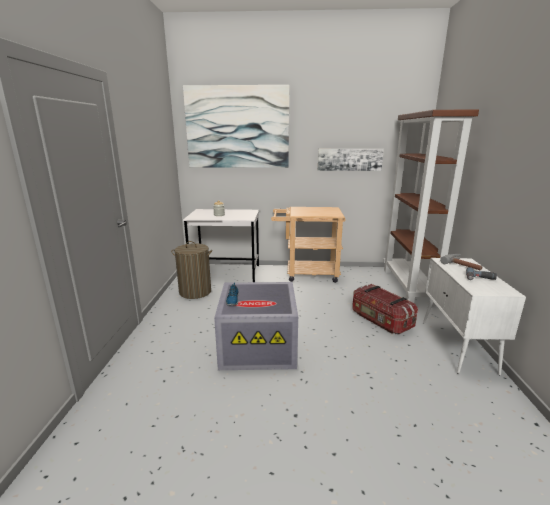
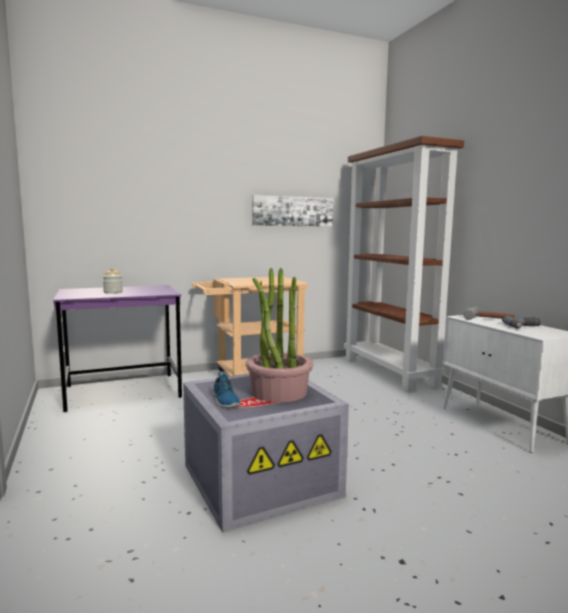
camera: 25 degrees left, 10 degrees down
laundry basket [171,241,213,299] -> none
picture [183,85,289,168] -> none
white desk [183,209,259,282] -> purple desk [53,285,182,412]
storage box [352,284,418,334] -> none
none -> potted plant [246,268,313,402]

